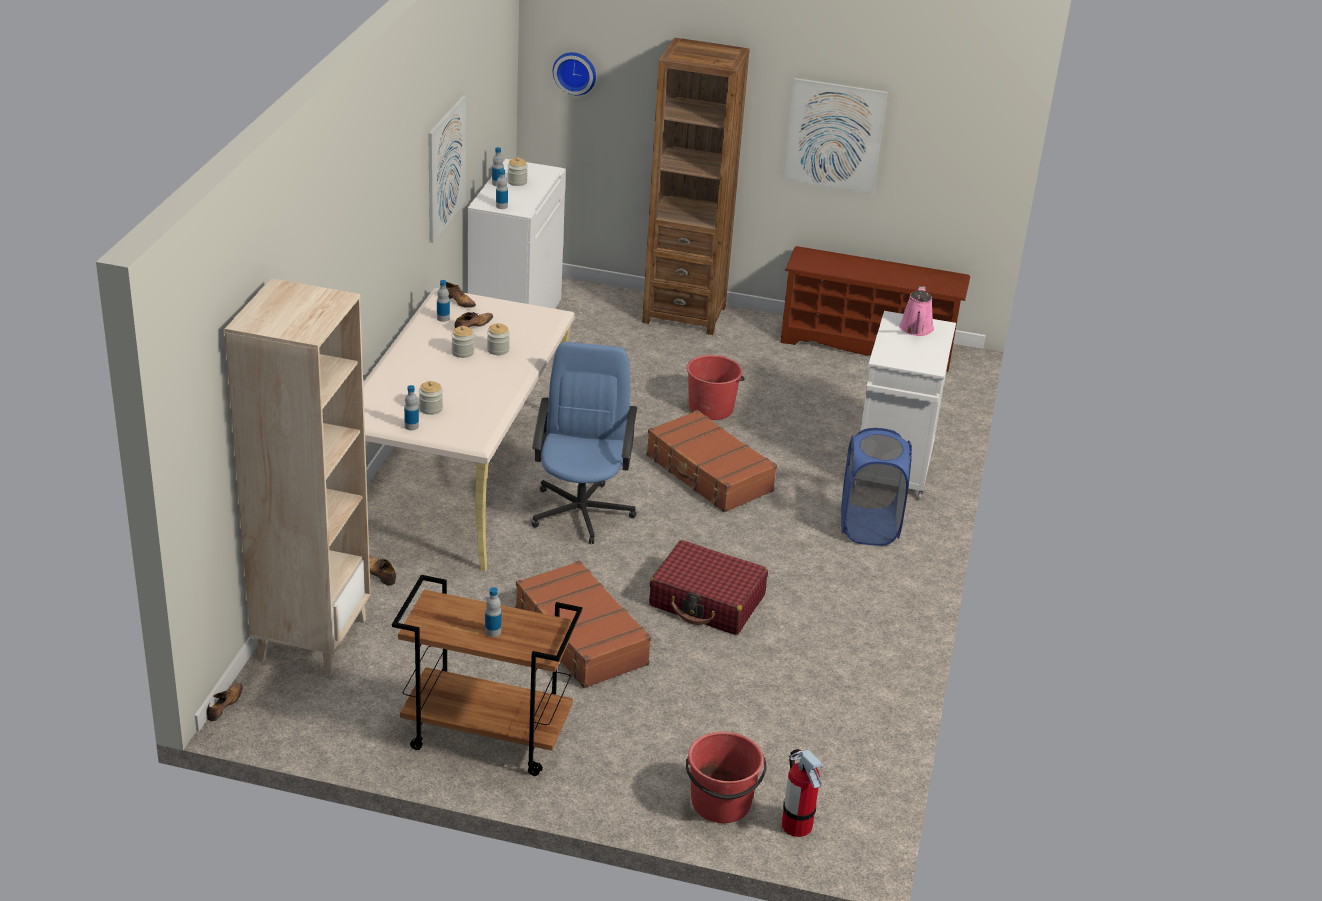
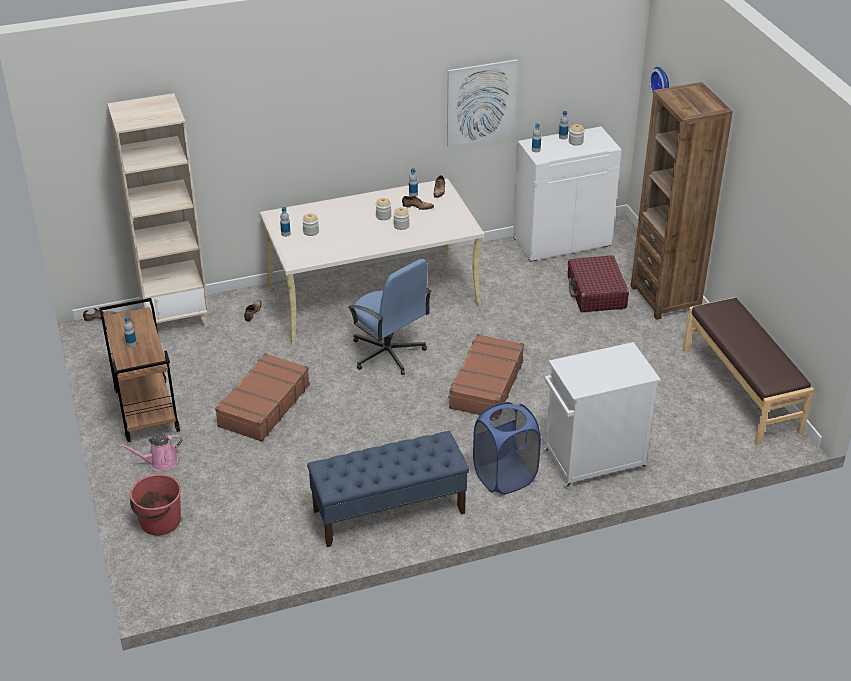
camera: 60 degrees right, 5 degrees up
blue office chair [532,342,637,544] -> blue office chair turned 75 degrees clockwise [347,259,432,375]
red suitcase [649,540,768,635] -> red suitcase moved to [568,255,629,312]
red bucket [687,355,744,420] -> none
brown shoe rack [780,246,970,372] -> brown bench [683,297,814,445]
fire extinguisher [782,749,823,837] -> none
picture [783,78,888,194] -> none
pink watering can [899,286,934,336] -> pink watering can moved to [119,434,182,470]
none -> blue bench [307,431,469,547]

